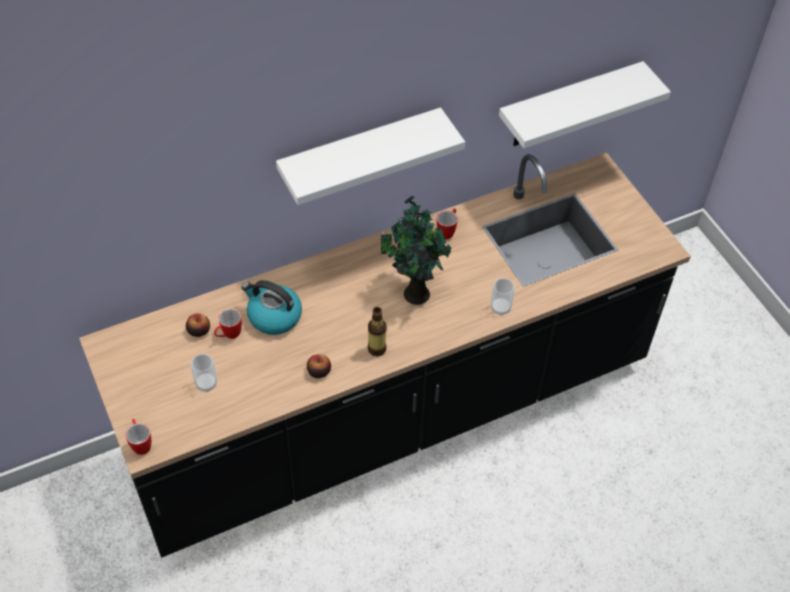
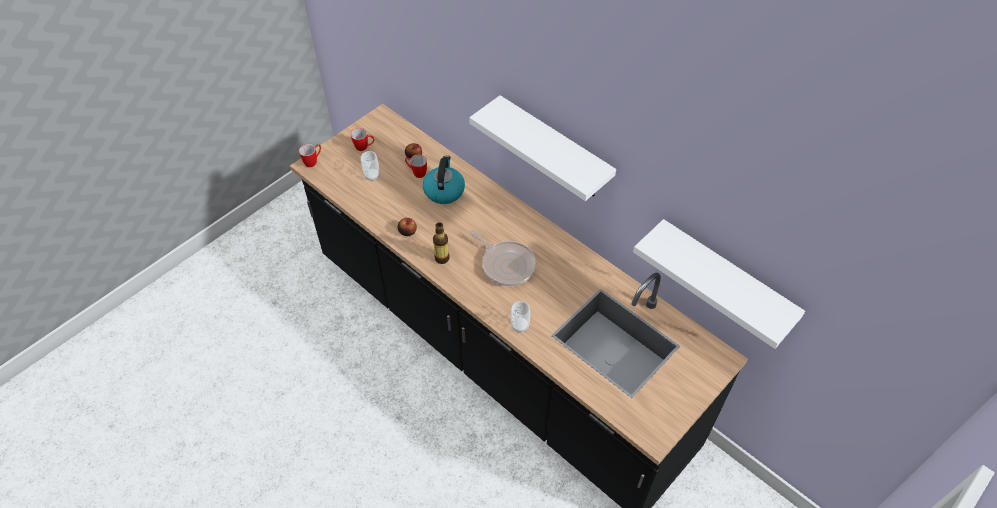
camera: 70 degrees right, 0 degrees up
potted plant [381,196,451,305] -> frying pan [470,231,537,286]
mug [437,208,458,239] -> mug moved to [351,128,375,151]

